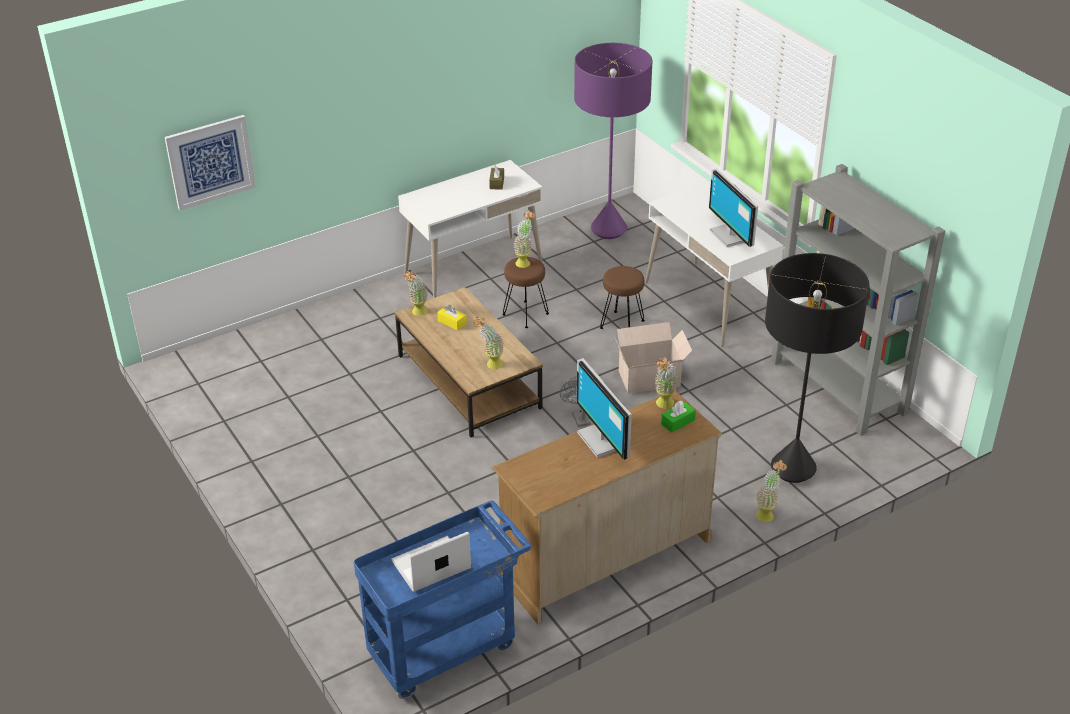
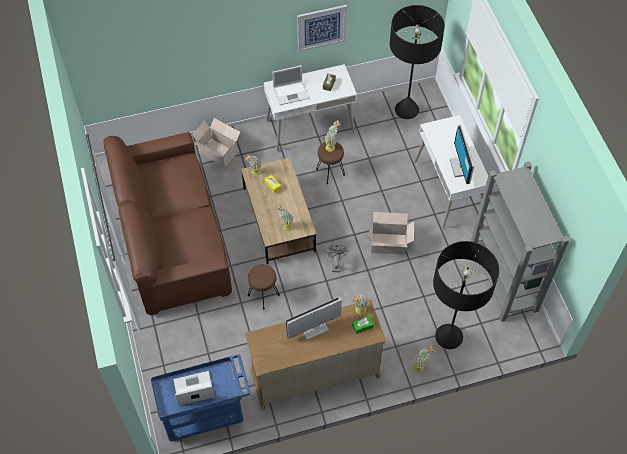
camera: 15 degrees right, 20 degrees up
picture [165,115,256,210] -> picture moved to [297,5,347,52]
purple floor lamp [574,43,652,239] -> black floor lamp [390,5,445,119]
monitor [577,358,632,460] -> monitor turned 75 degrees clockwise [286,297,342,341]
brown stool [600,266,645,329] -> brown stool moved to [248,264,280,309]
none -> brown sofa [103,132,232,315]
none -> cardboard box [192,118,240,167]
none -> laptop [272,65,309,105]

